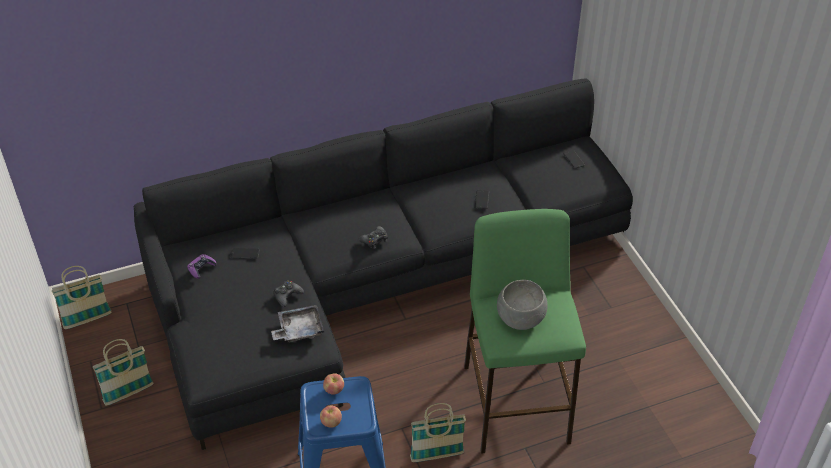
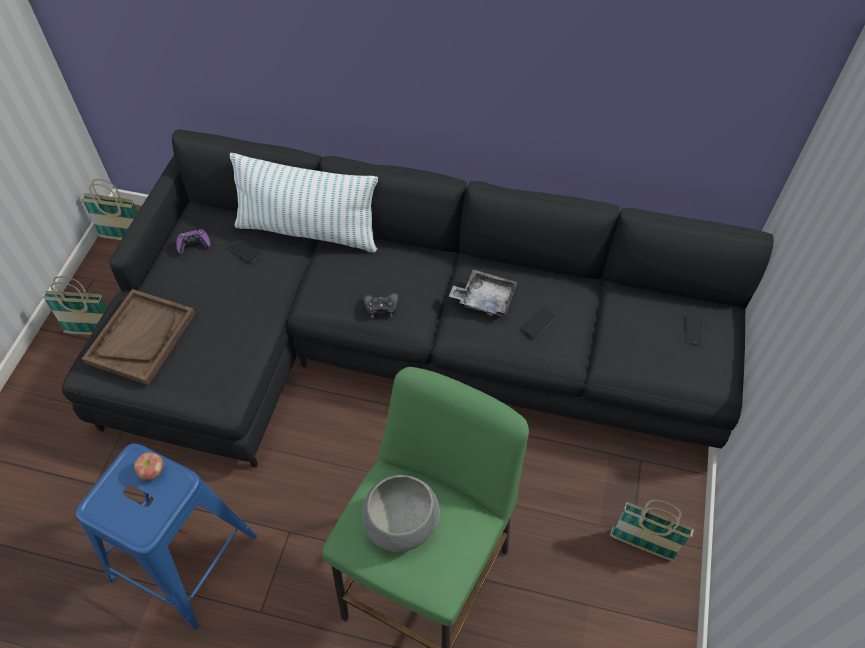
camera: 35 degrees right, 10 degrees up
grey tray [271,305,324,342] -> grey tray moved to [449,269,518,317]
black game controller [274,281,304,307] -> none
apple [320,405,342,427] -> none
basket [410,403,466,462] -> basket moved to [610,500,694,561]
none -> brown tray [82,289,195,385]
none -> pillow [230,153,378,253]

